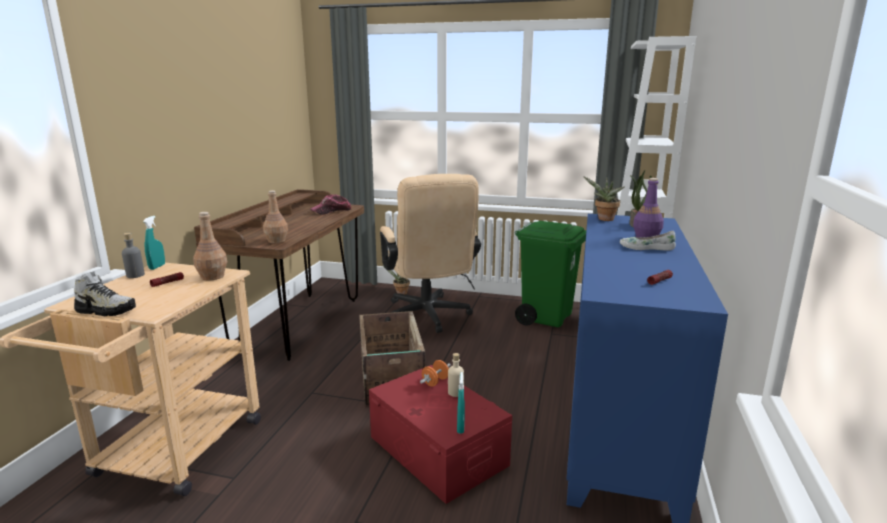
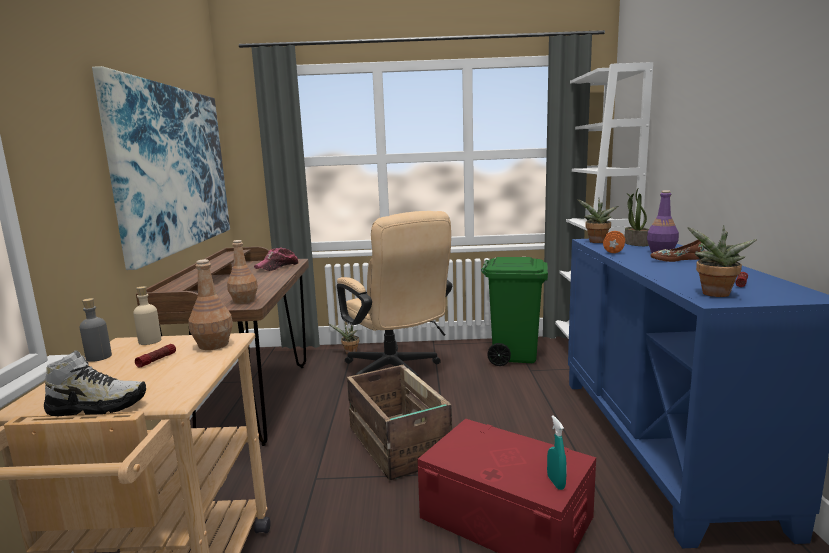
camera: 15 degrees left, 5 degrees down
turquoise spray bottle [143,216,165,270] -> none
orange dumbbell [420,360,451,386] -> orange dumbbell moved to [603,231,625,253]
beige bottle [448,353,464,397] -> beige bottle moved to [133,286,161,345]
white shoe [620,231,676,251] -> brown shoe [650,240,705,262]
none -> picture [92,66,230,270]
none -> potted plant [687,225,757,297]

